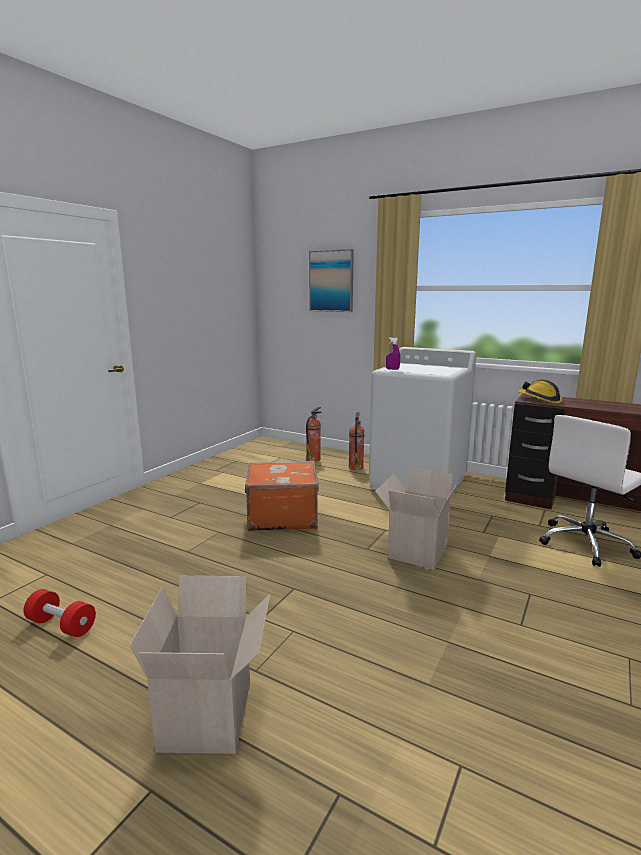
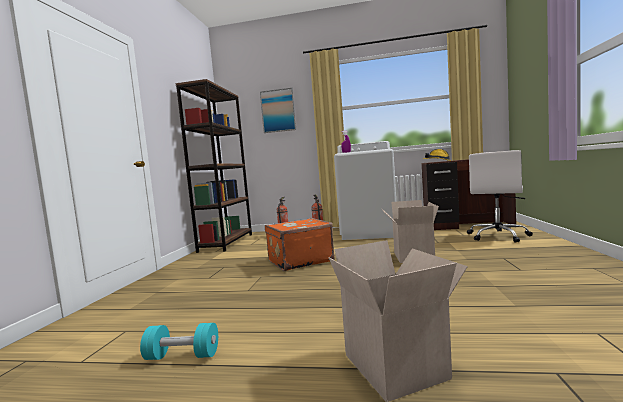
camera: 20 degrees left, 10 degrees down
red dumbbell [23,589,96,637] -> turquoise dumbbell [140,323,218,360]
none -> brown bookcase [176,79,252,253]

